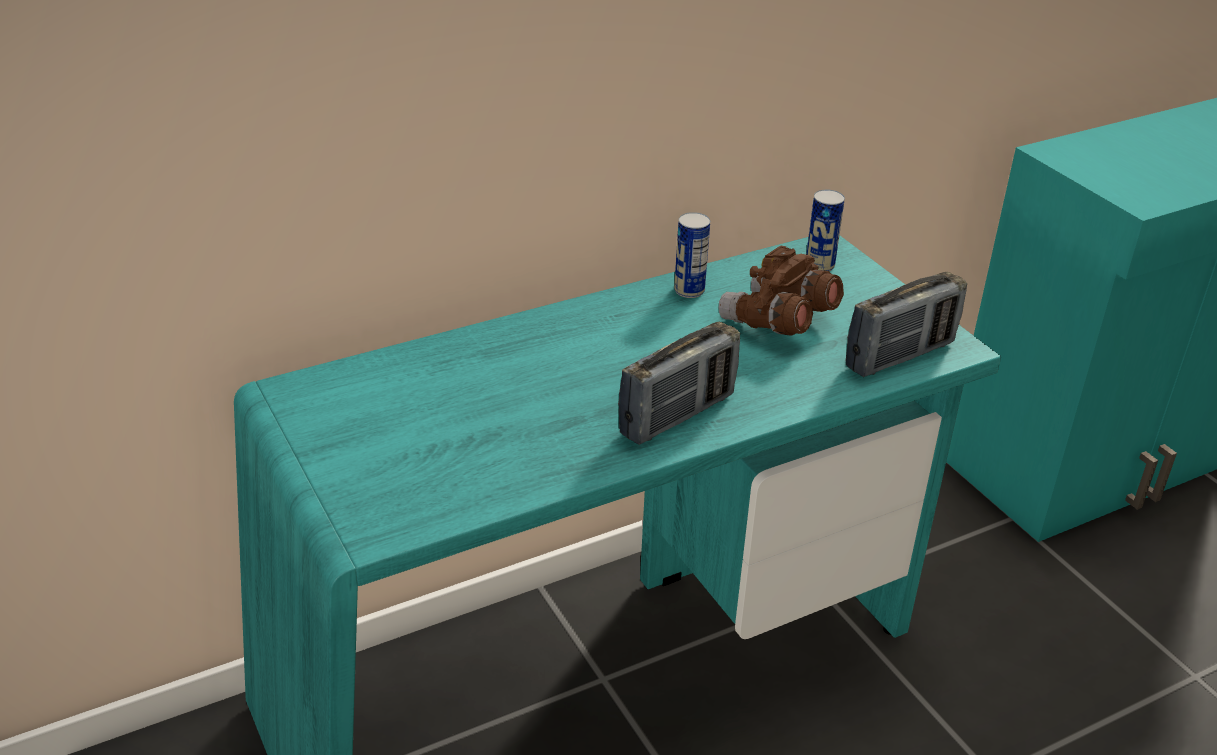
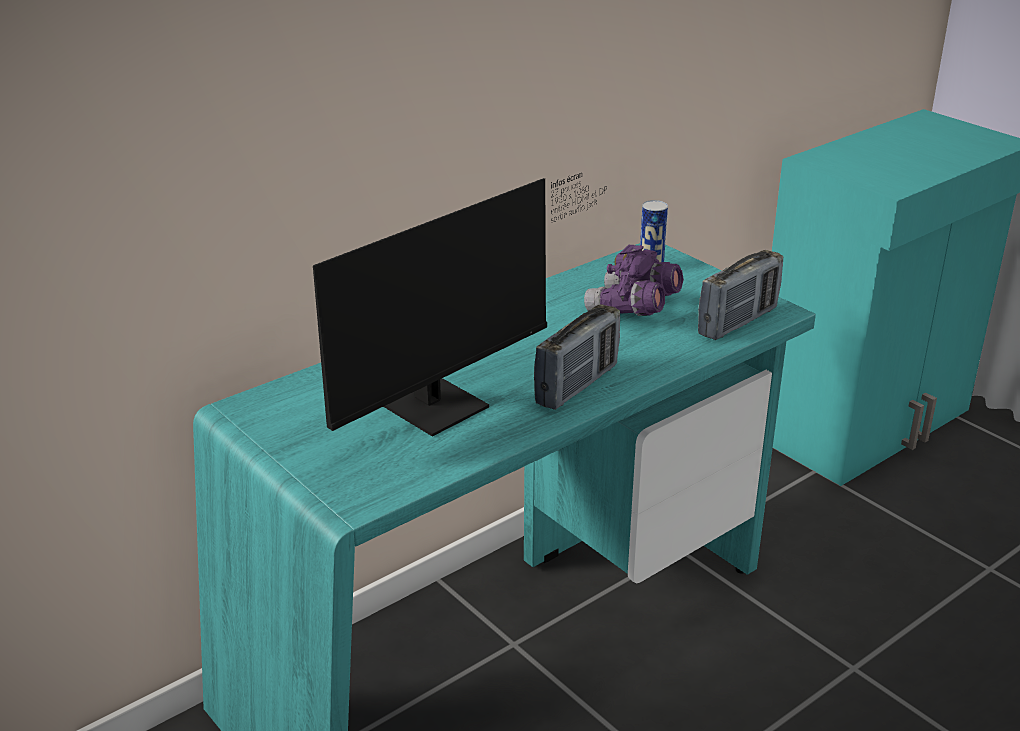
camera: 10 degrees left, 5 degrees down
can [674,212,710,298] -> none
brown binoculars [719,245,844,336] -> purple binoculars [584,245,684,316]
none -> monitor [313,173,607,437]

